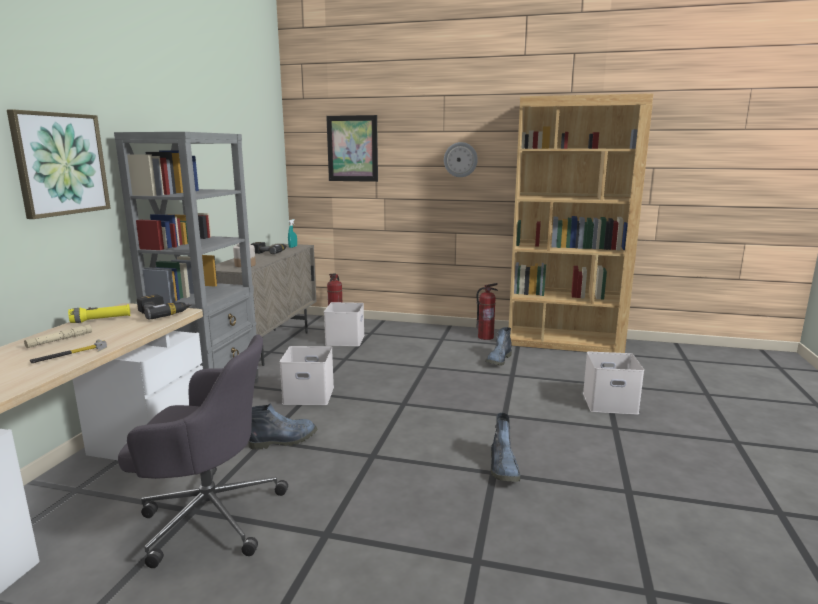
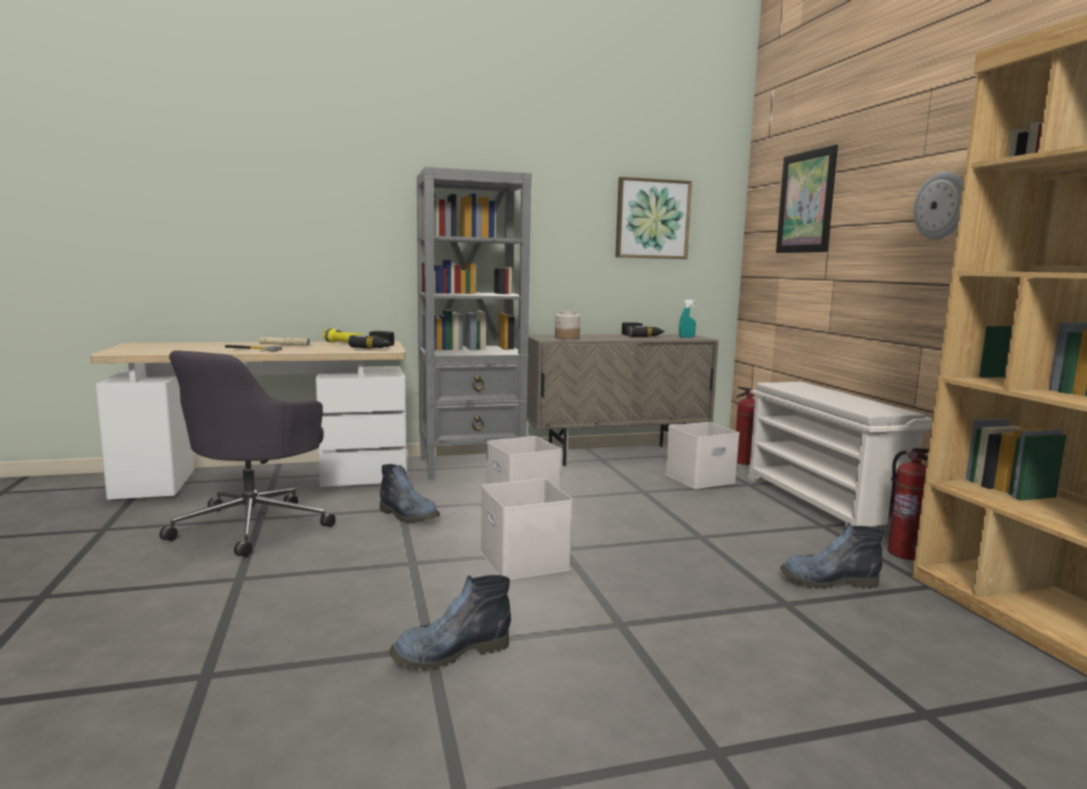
camera: 60 degrees right, 5 degrees down
picture [7,109,111,219] -> picture moved to [615,177,692,259]
grey office chair [118,334,288,568] -> grey office chair turned 45 degrees clockwise [159,350,336,557]
white storage box [583,351,644,415] -> white storage box moved to [481,478,573,580]
none -> white shoe rack [748,382,933,527]

